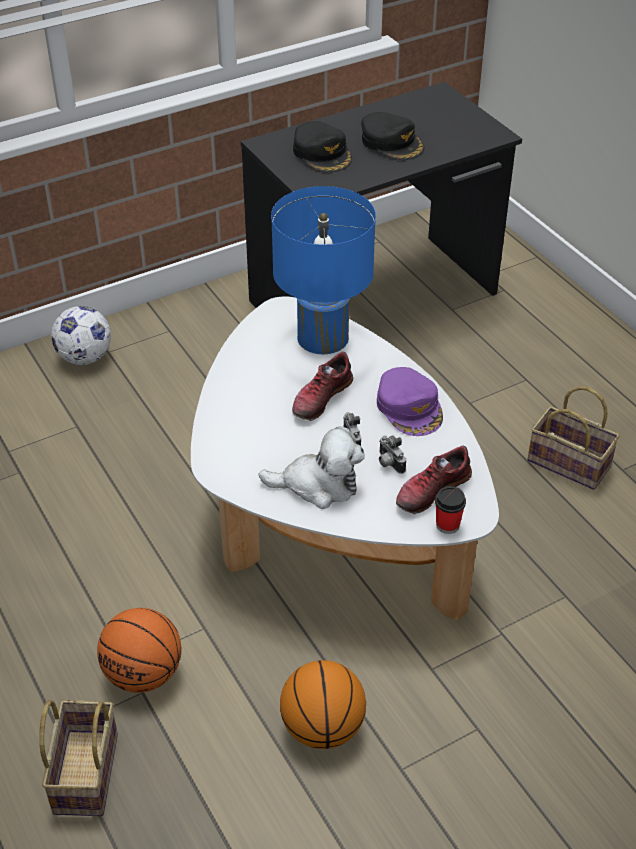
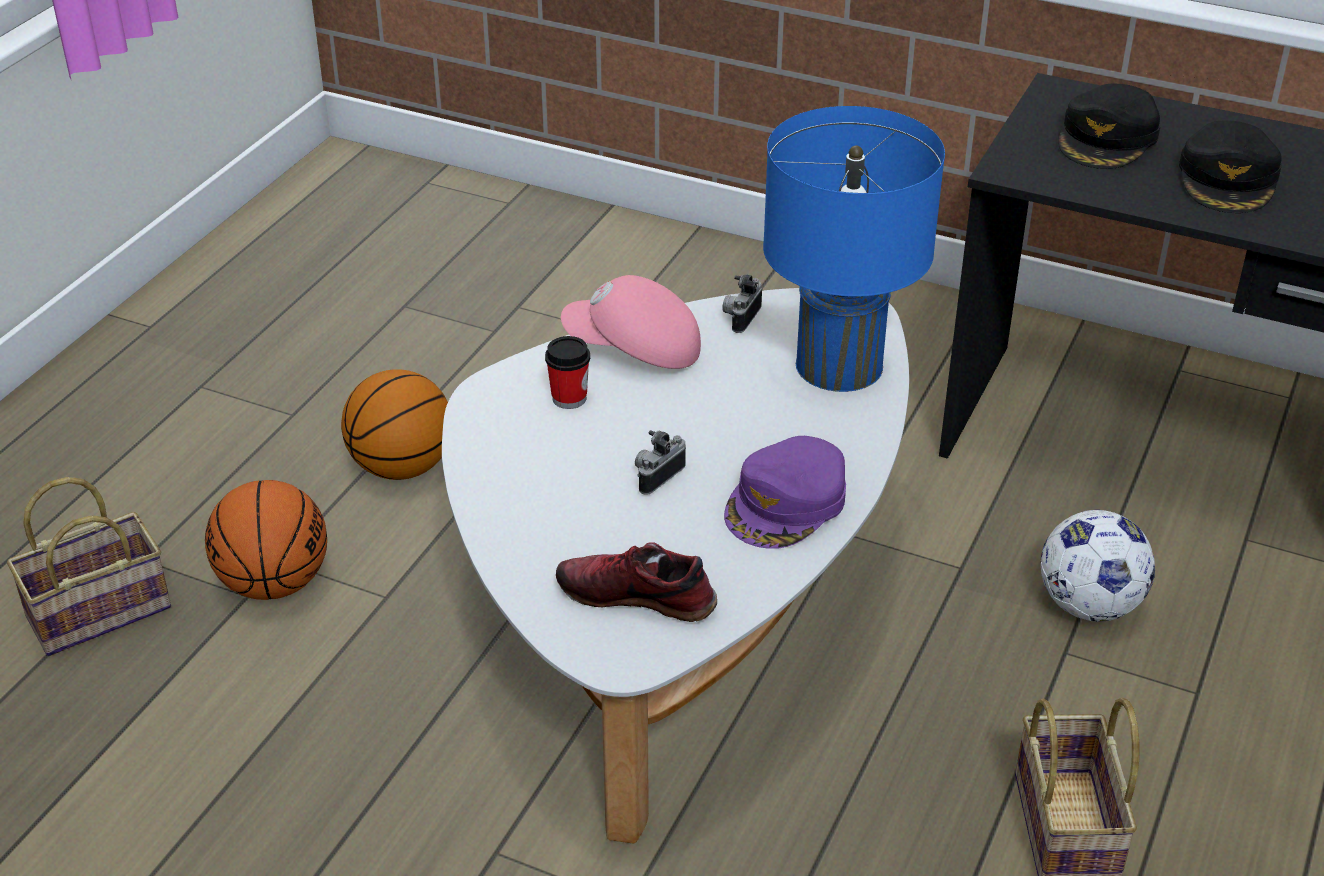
camera: 55 degrees right, 5 degrees down
football [51,306,111,365] -> football moved to [1041,510,1155,622]
plush toy [259,426,365,509] -> none
basketball [280,660,366,749] -> basketball moved to [341,369,448,480]
shoe [292,352,353,421] -> none
camera [379,435,406,474] -> camera moved to [722,275,762,333]
cup [435,486,466,534] -> cup moved to [545,336,590,409]
none -> pink cap [561,275,701,369]

